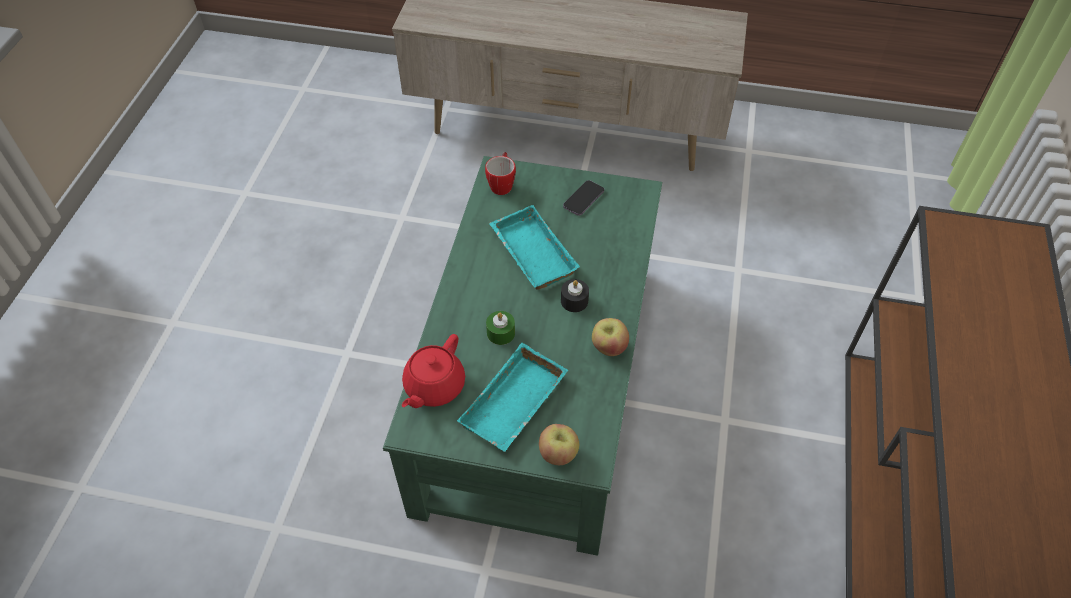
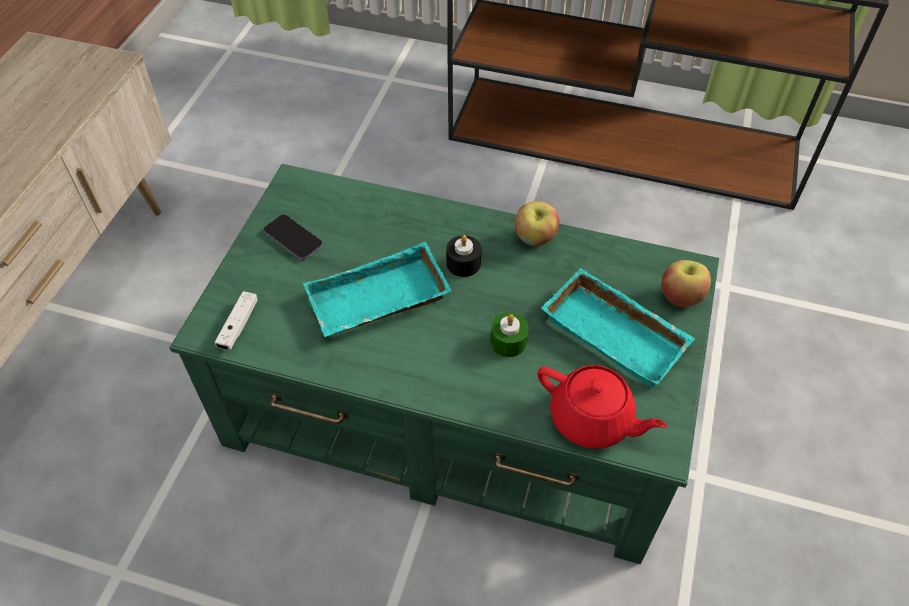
camera: 85 degrees left, 0 degrees up
mug [485,152,516,195] -> white game controller [215,291,258,350]

